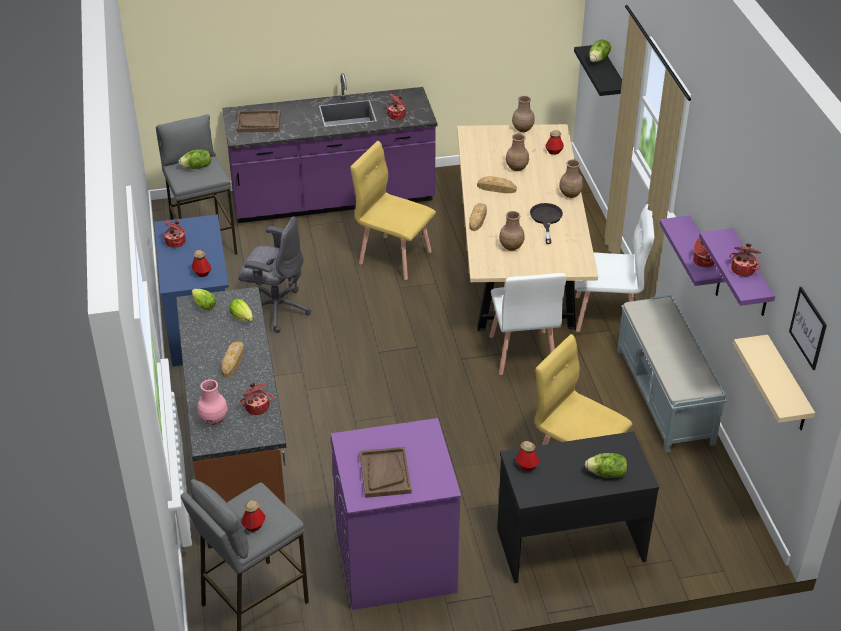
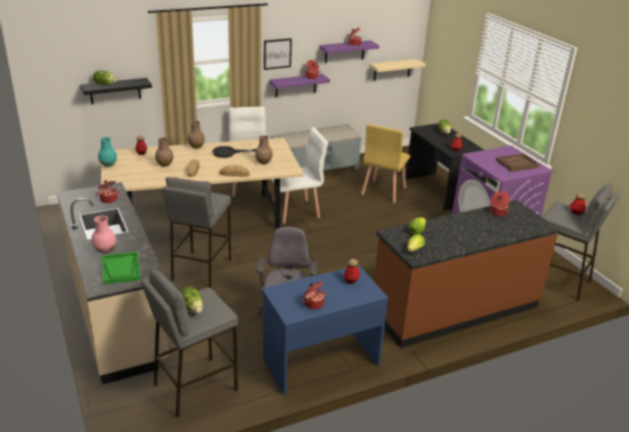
camera: 105 degrees left, 10 degrees down
pink vase [197,379,228,425] -> pink vase moved to [92,216,116,253]
bread [221,341,244,377] -> none
purple counter [222,73,437,223] -> beige counter [57,182,169,385]
brown tray [236,110,280,132] -> green tray [102,251,141,284]
yellow chair [350,141,436,280] -> grey stool [163,177,231,288]
brown vase [512,96,535,132] -> turquoise vase [98,137,117,167]
picture [789,287,827,370] -> picture moved to [264,38,292,70]

